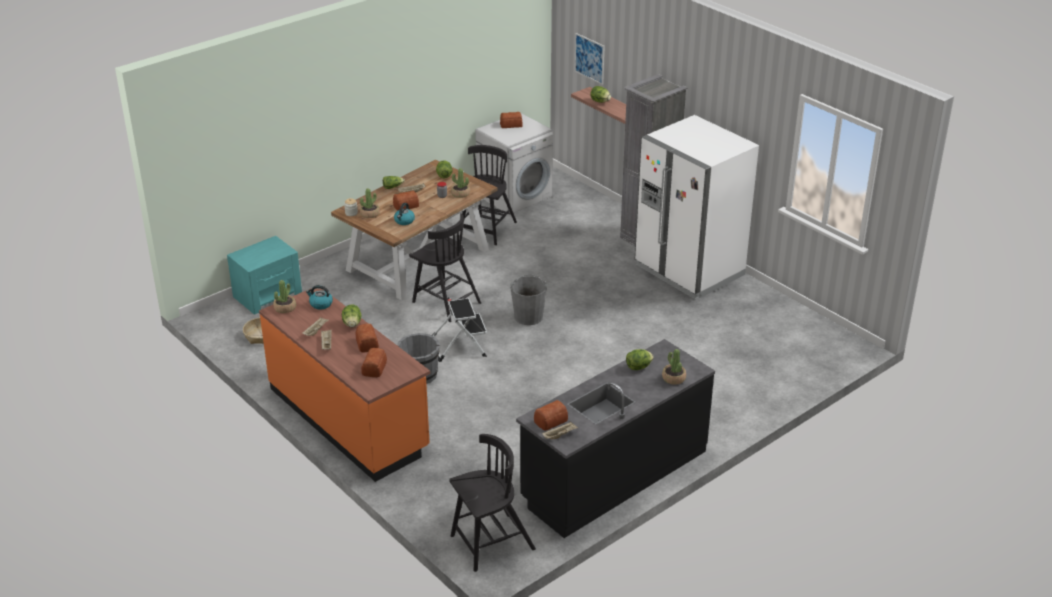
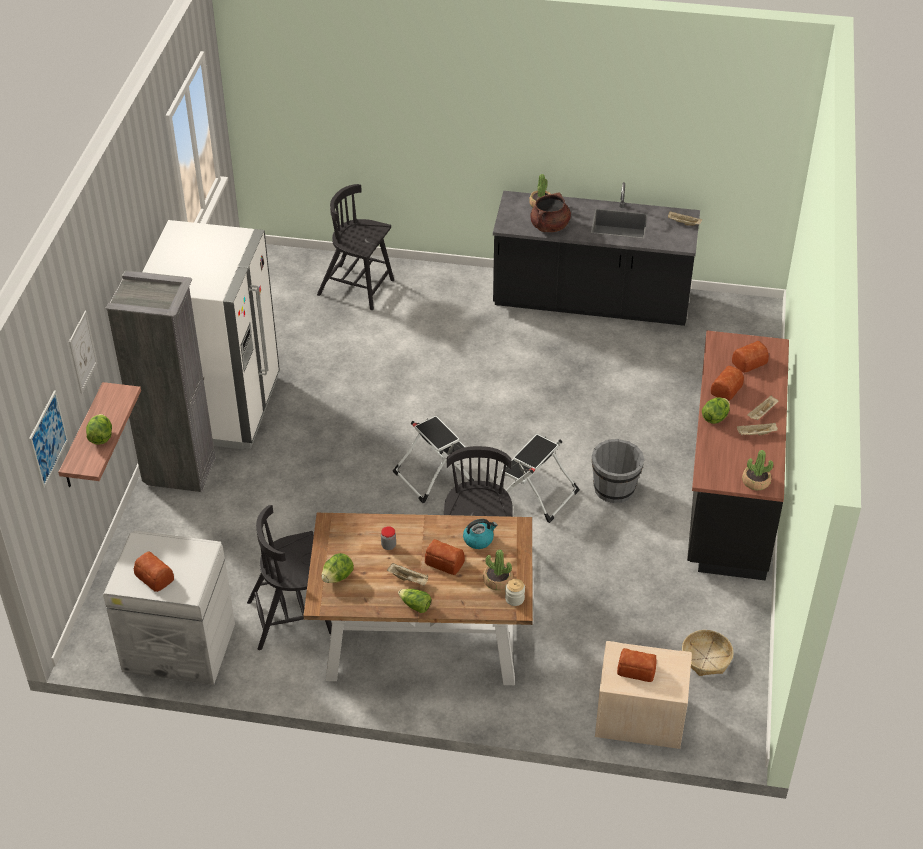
camera: 130 degrees left, 10 degrees up
turquoise nightstand [227,236,302,315] -> beige nightstand [595,641,692,749]
orange counter [259,288,430,482] -> black counter [687,331,789,581]
kettle [306,285,333,310] -> none
black chair [449,434,536,572] -> black chair moved to [317,184,394,310]
potted plant [451,168,470,198] -> none
grey bucket [510,274,547,325] -> step ladder [393,416,474,503]
bread [534,400,568,431] -> bread moved to [617,648,657,682]
lettuce [626,349,654,370] -> brown cooking pot [530,193,571,232]
none -> picture [69,311,98,394]

